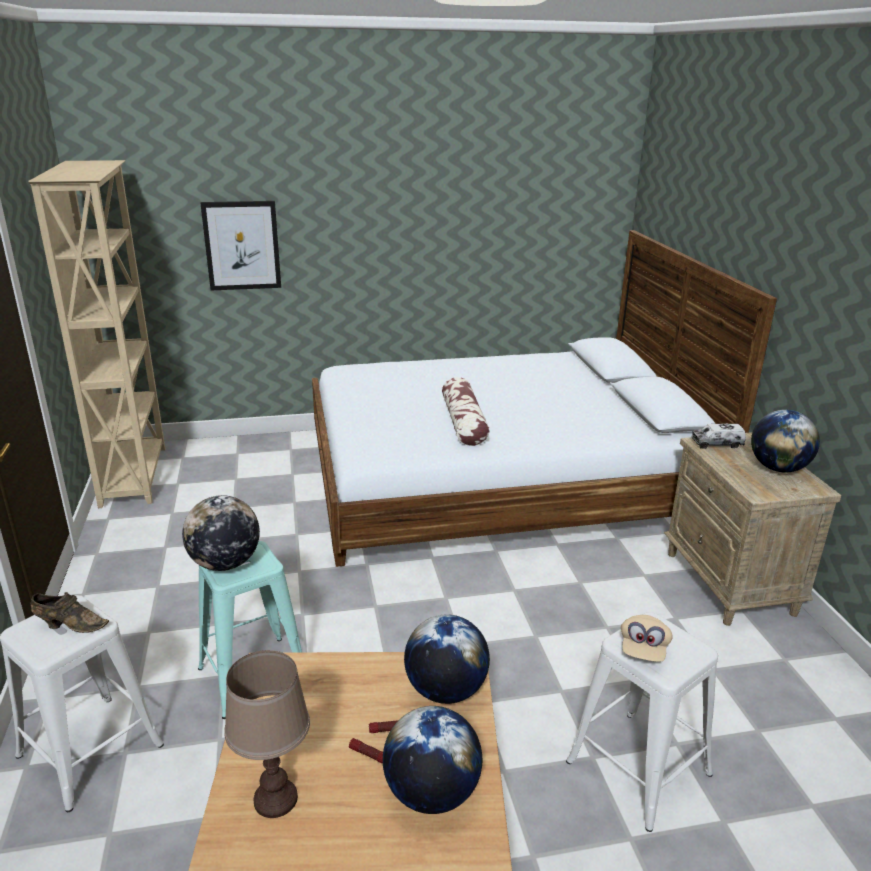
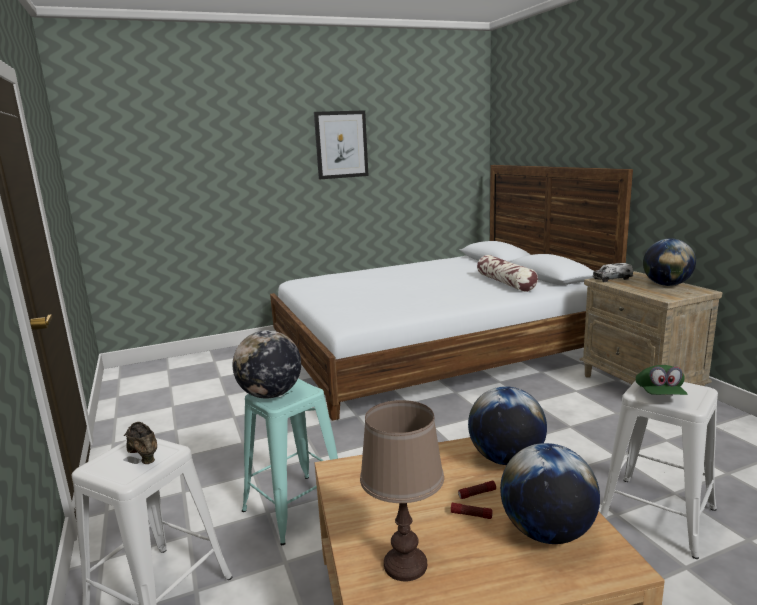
camera: 10 degrees left, 10 degrees down
beige bookcase [28,160,165,508] -> none
brown shoe [30,592,109,633] -> brown shoe turned 120 degrees counterclockwise [124,422,157,464]
picture [200,201,281,290] -> picture moved to [314,110,369,179]
pillow [442,377,490,446] -> pillow moved to [477,255,538,292]
beige cap [621,615,673,662] -> green cap [636,365,687,395]

